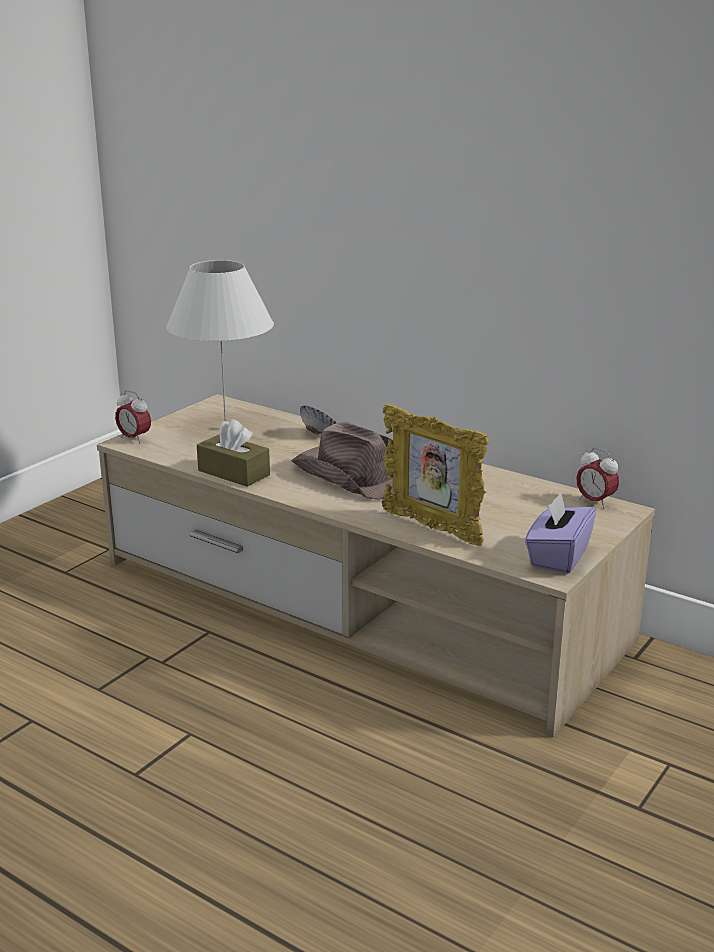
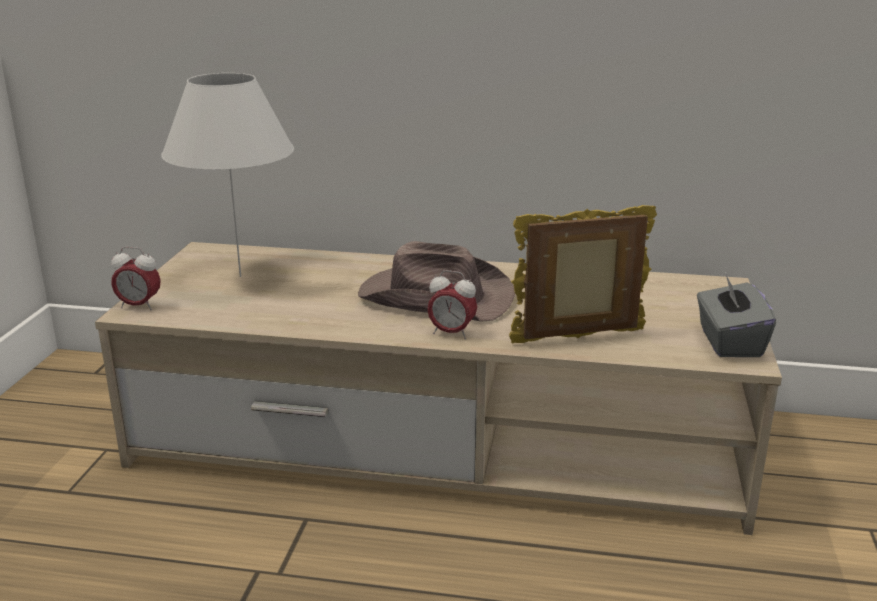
camera: 25 degrees left, 0 degrees up
brown tissue box [197,419,270,487] -> none
bowl [300,406,337,435] -> none
picture frame [382,404,489,546] -> picture frame turned 150 degrees clockwise [509,205,657,343]
purple tissue box [525,493,596,574] -> grey tissue box [697,272,776,357]
alarm clock [576,448,619,508] -> alarm clock moved to [427,270,477,339]

